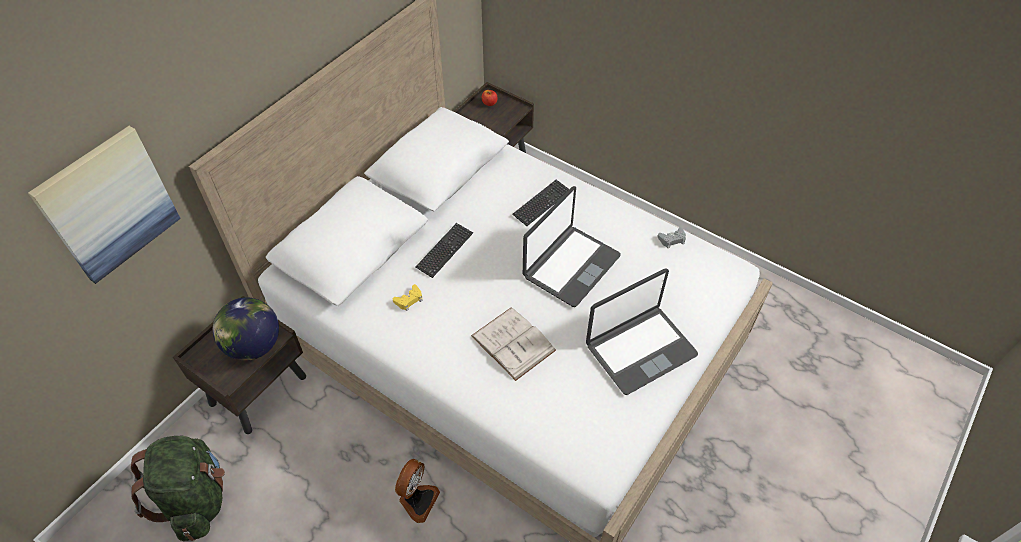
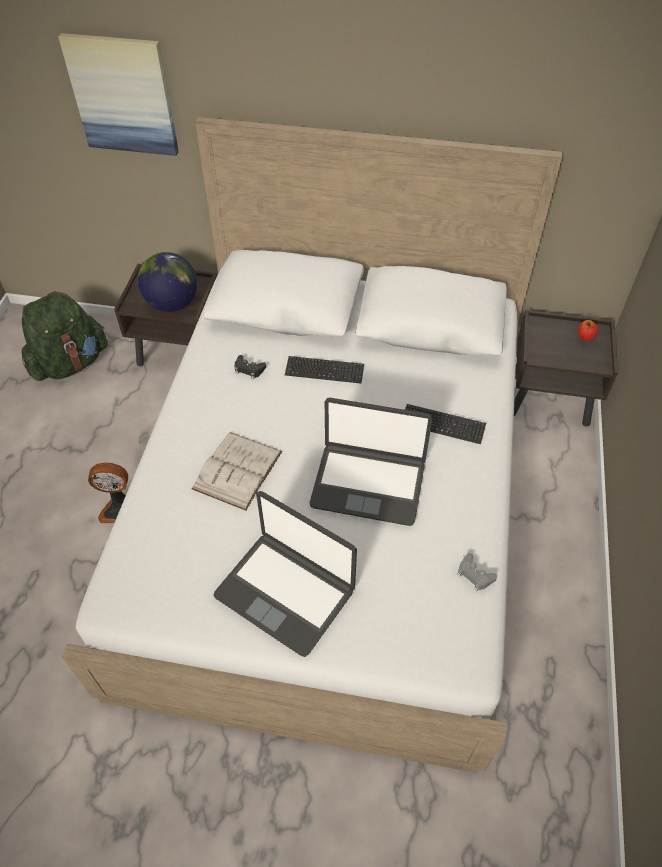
camera: 65 degrees right, 0 degrees up
yellow game controller [393,284,423,311] -> black game controller [235,355,266,379]

